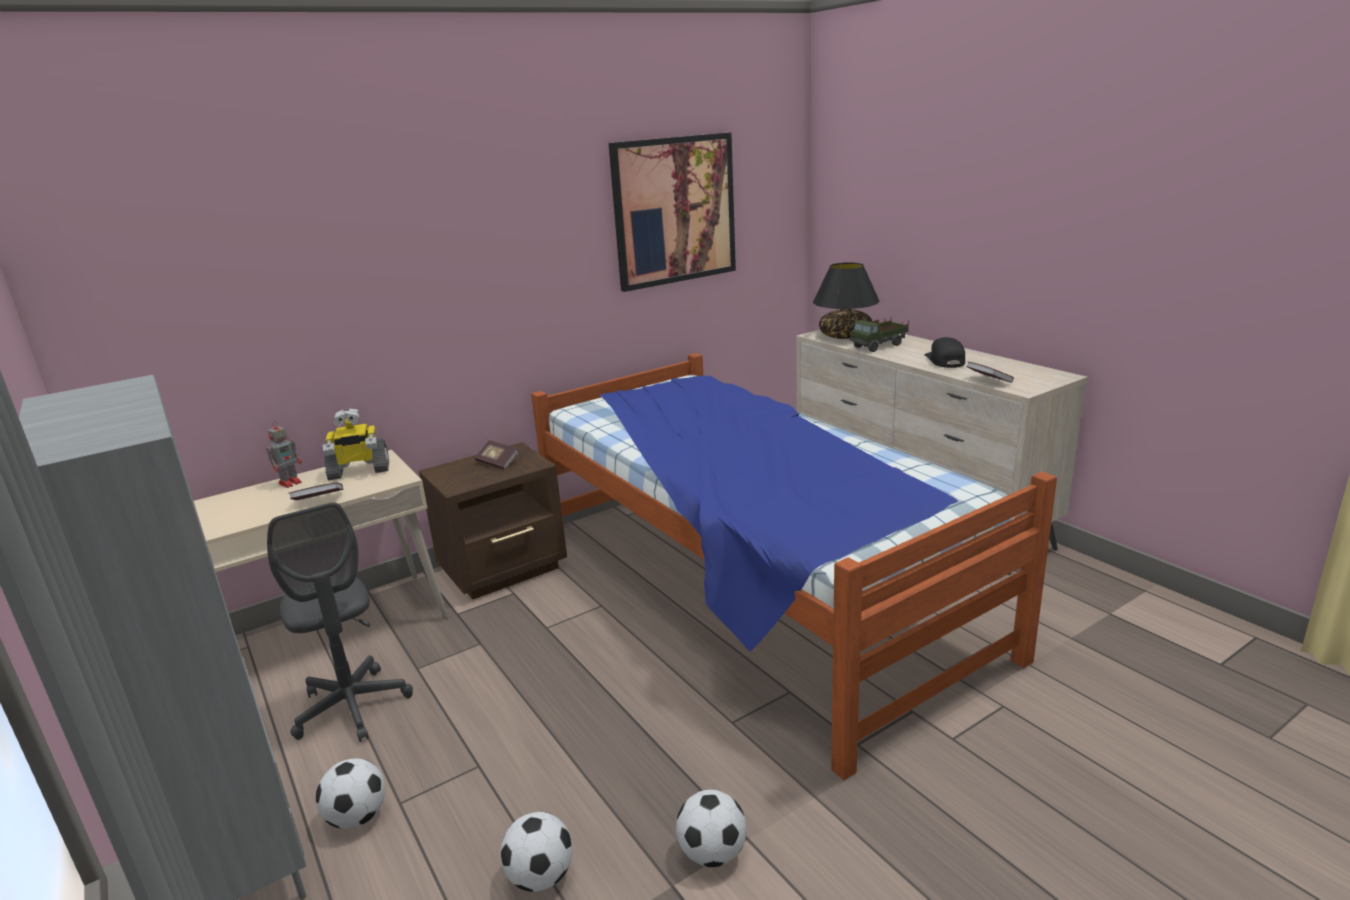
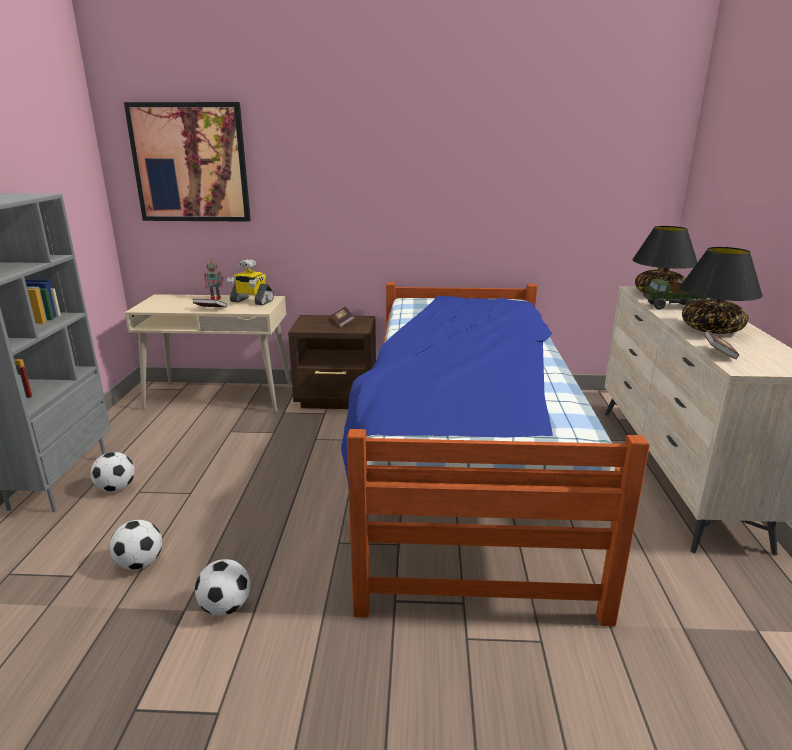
camera: 35 degrees right, 0 degrees up
grey office chair [267,502,413,742] -> none
picture [609,133,736,292] -> picture moved to [124,102,251,222]
black cap [924,337,965,368] -> black table lamp [679,247,763,334]

